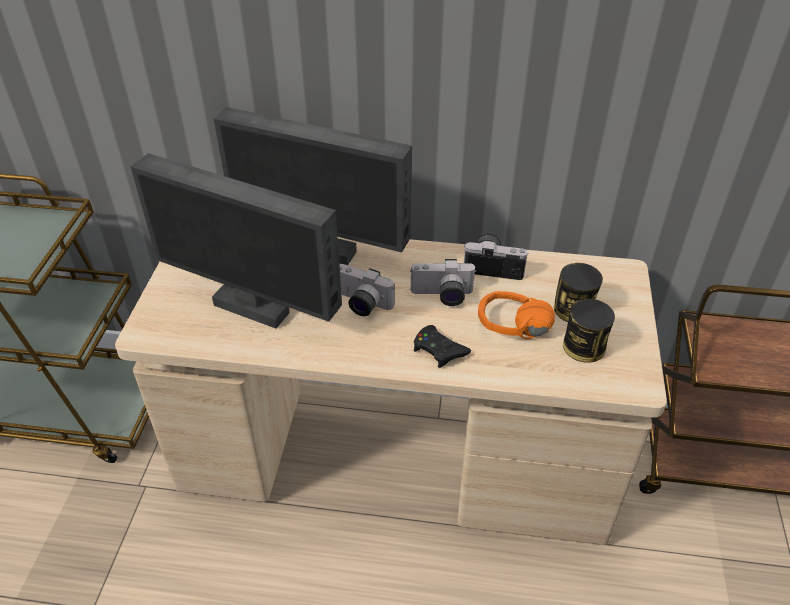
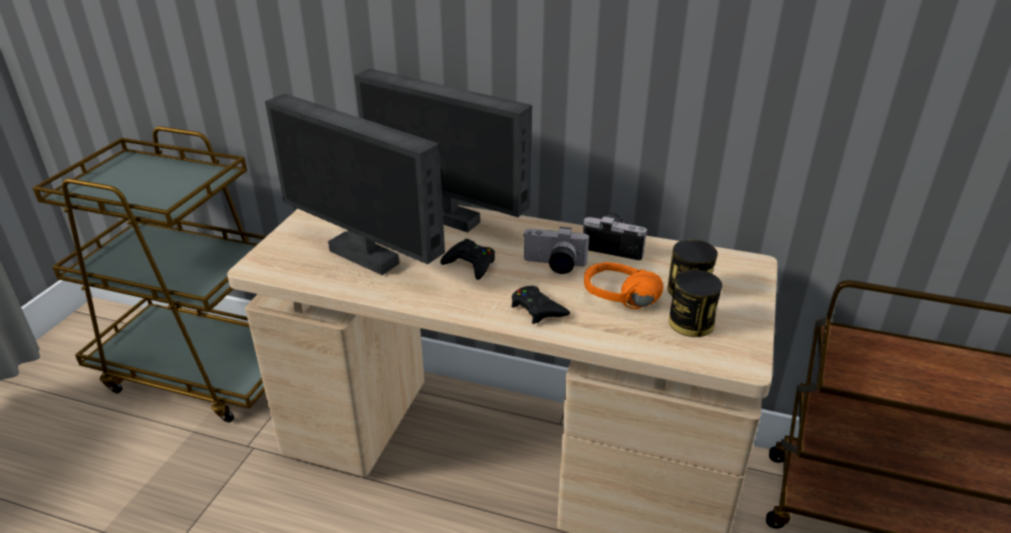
camera: 10 degrees right, 10 degrees down
camera [339,264,394,316] -> black game controller [440,239,495,280]

